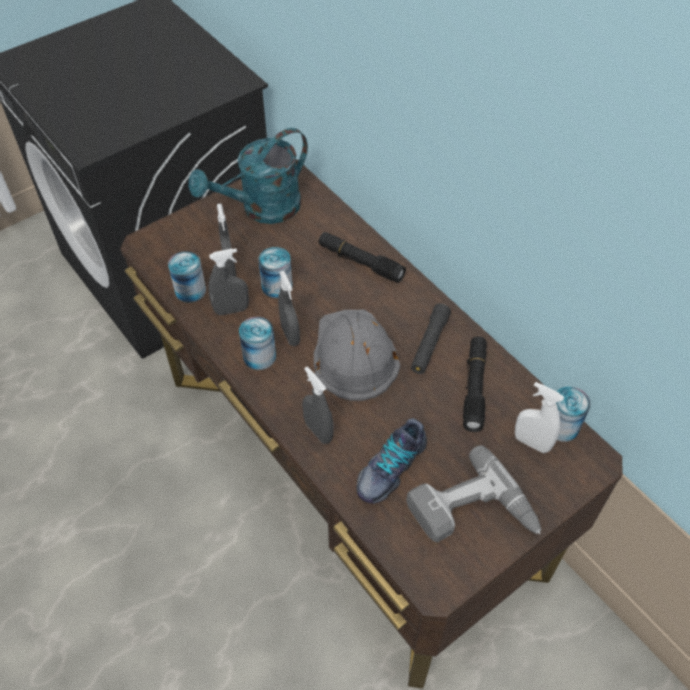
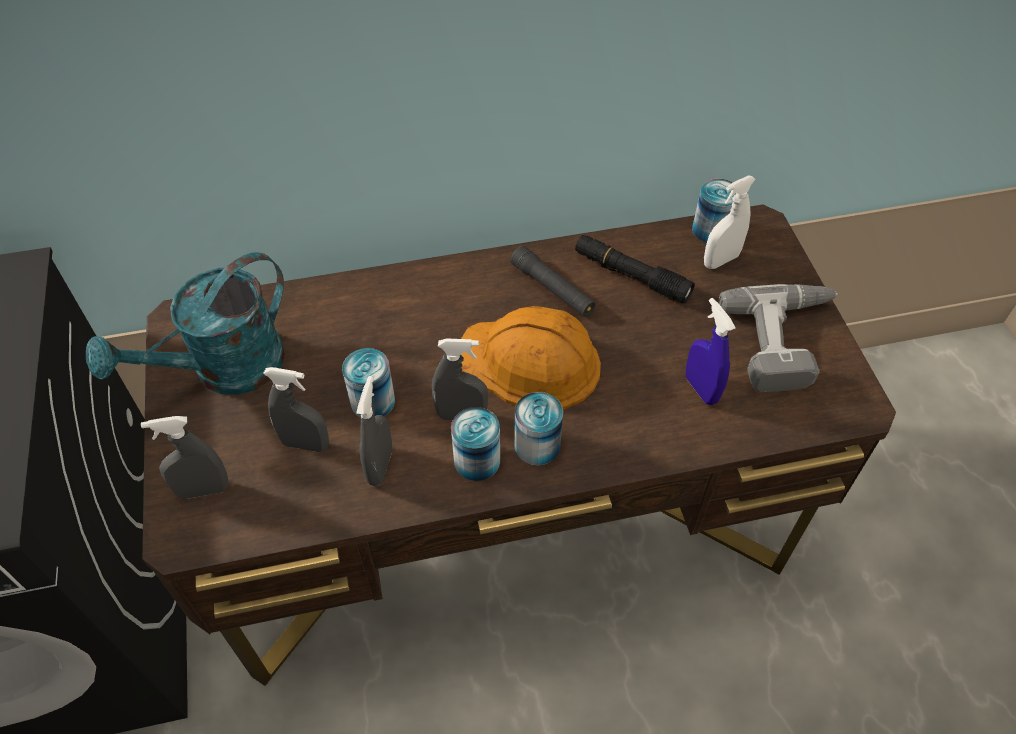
camera: 65 degrees left, 0 degrees up
can [168,251,206,303] -> can moved to [514,392,563,466]
turquoise watering can [188,128,308,224] -> turquoise watering can turned 60 degrees clockwise [86,252,285,395]
grey spray bottle [302,367,334,444] -> grey spray bottle moved to [141,416,229,499]
grey hard hat [314,310,400,401] -> orange hard hat [461,306,601,410]
black flashlight [319,232,406,283] -> none
shoe [356,418,427,504] -> blue spray bottle [686,298,736,405]

